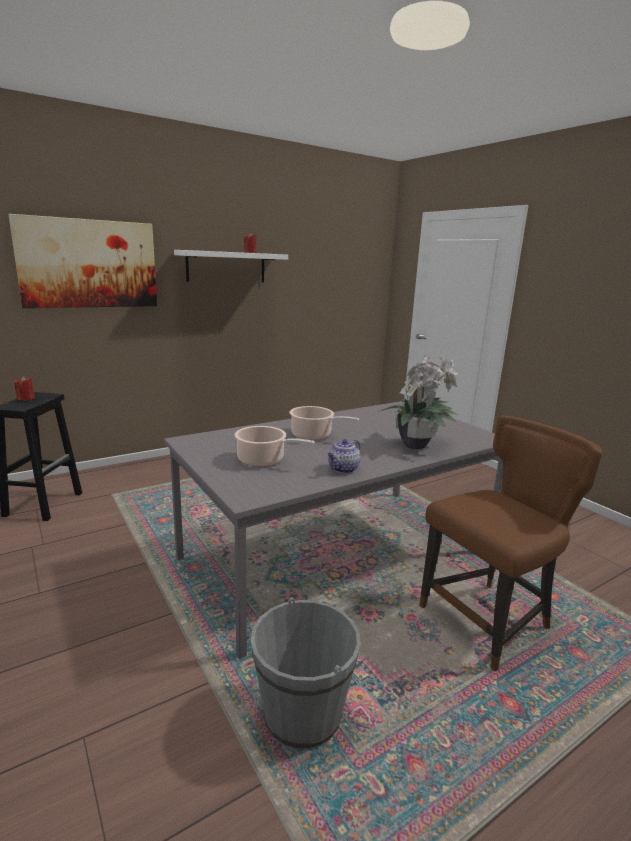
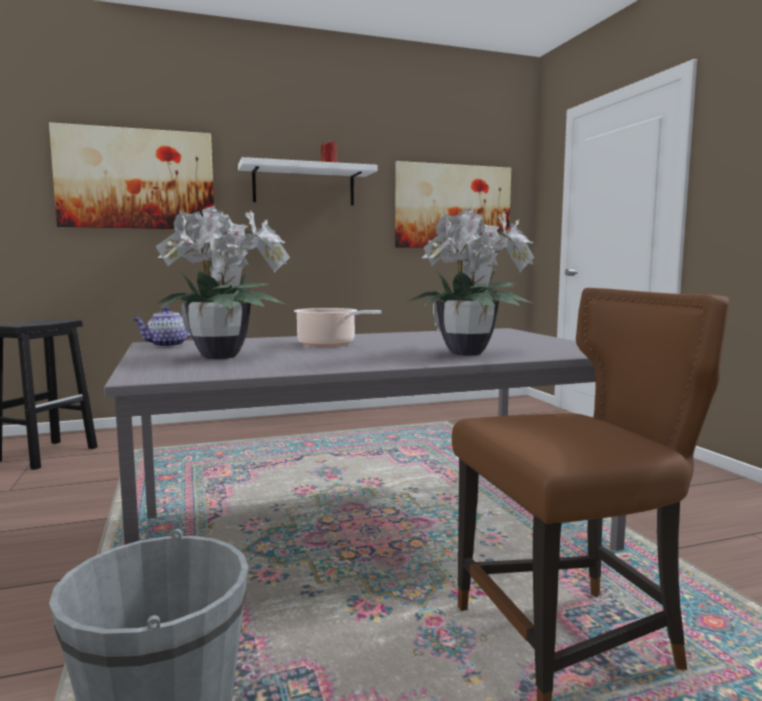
camera: 15 degrees right, 10 degrees down
red candle [14,376,35,400] -> none
cooking pot [235,426,315,467] -> potted plant [155,206,290,359]
teapot [328,439,361,473] -> teapot moved to [133,307,192,347]
none -> picture [395,161,511,249]

